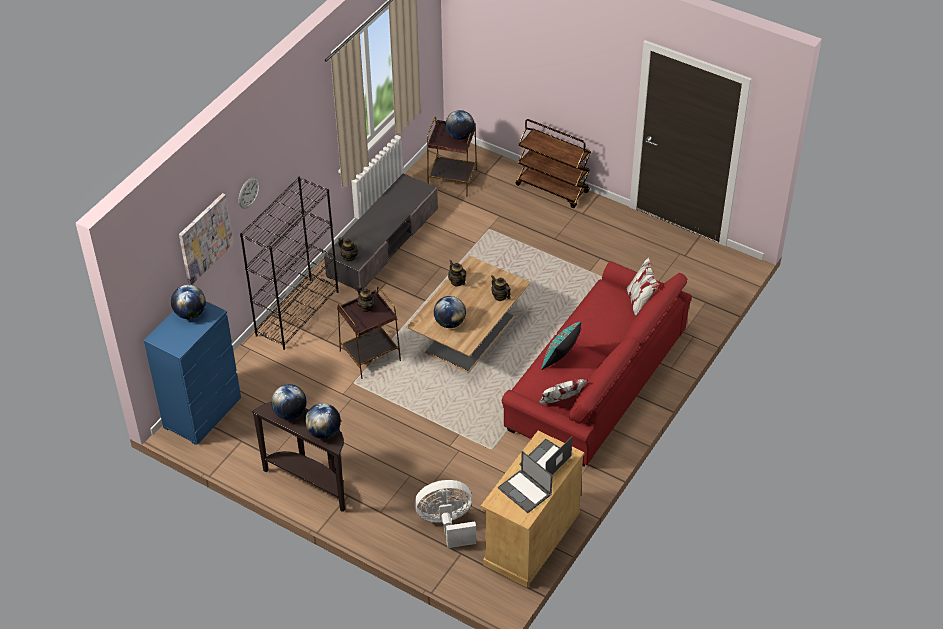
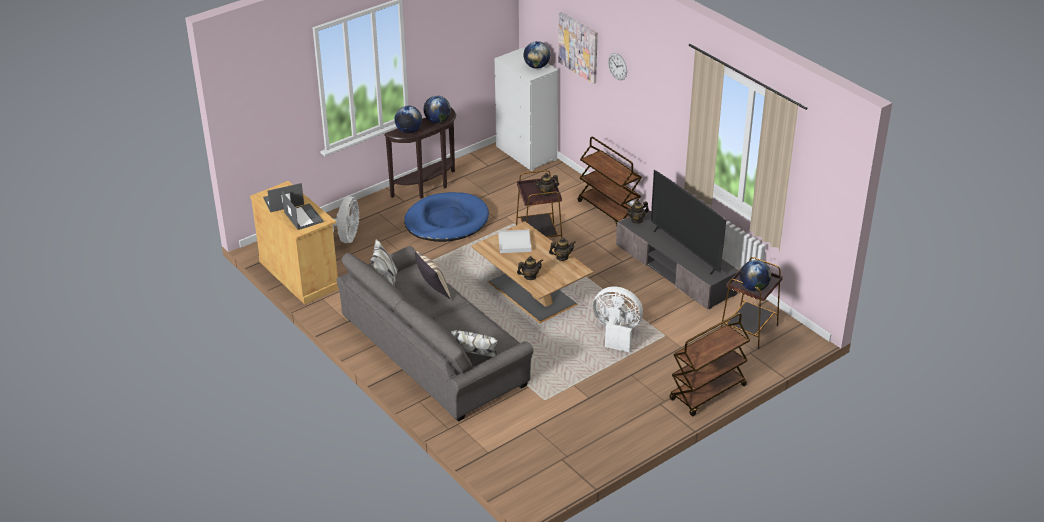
camera: 110 degrees right, 10 degrees down
blue dresser [144,301,241,445] -> white dresser [494,48,558,171]
black bookcase [240,177,339,350] -> brown cart [578,137,642,224]
globe [434,296,466,328] -> white tray [498,230,531,253]
red sofa [502,257,692,466] -> grey sofa [337,239,533,422]
turquoise pillow [541,322,581,370] -> beige pillow [415,251,451,299]
none -> blue dog bed [404,192,489,242]
none -> white fan [593,286,643,352]
none -> television [651,170,726,275]

